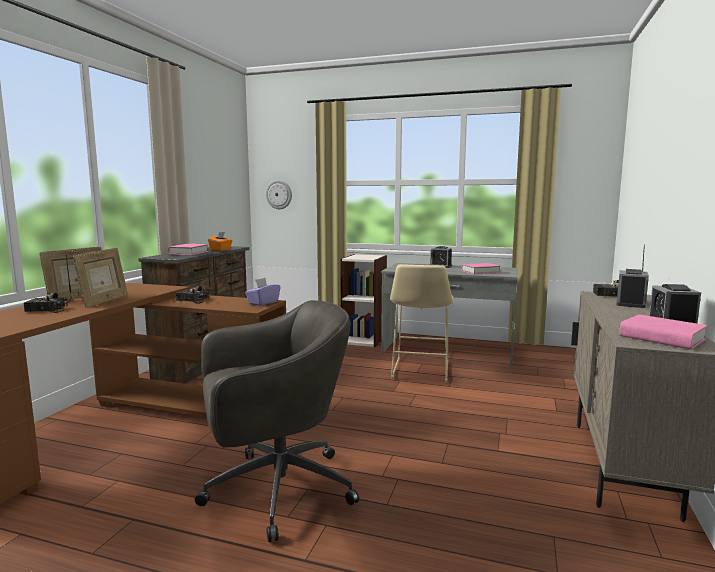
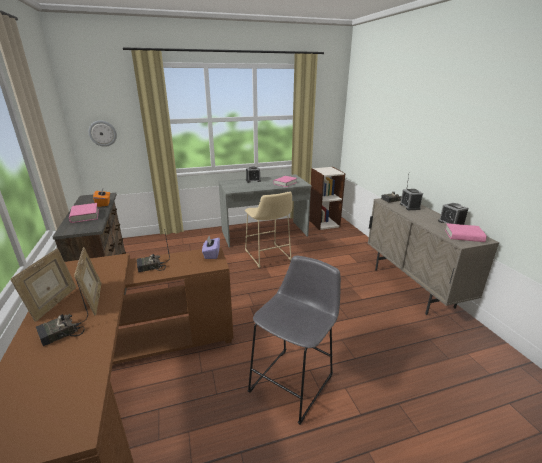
camera: 35 degrees left, 15 degrees up
grey office chair [195,300,359,542] -> grey stool [247,256,341,425]
bookcase [340,254,387,347] -> bookcase moved to [309,167,346,230]

